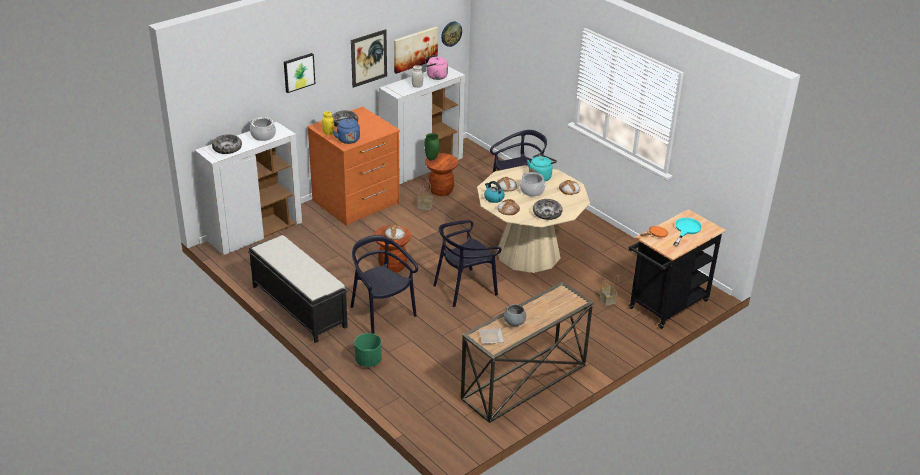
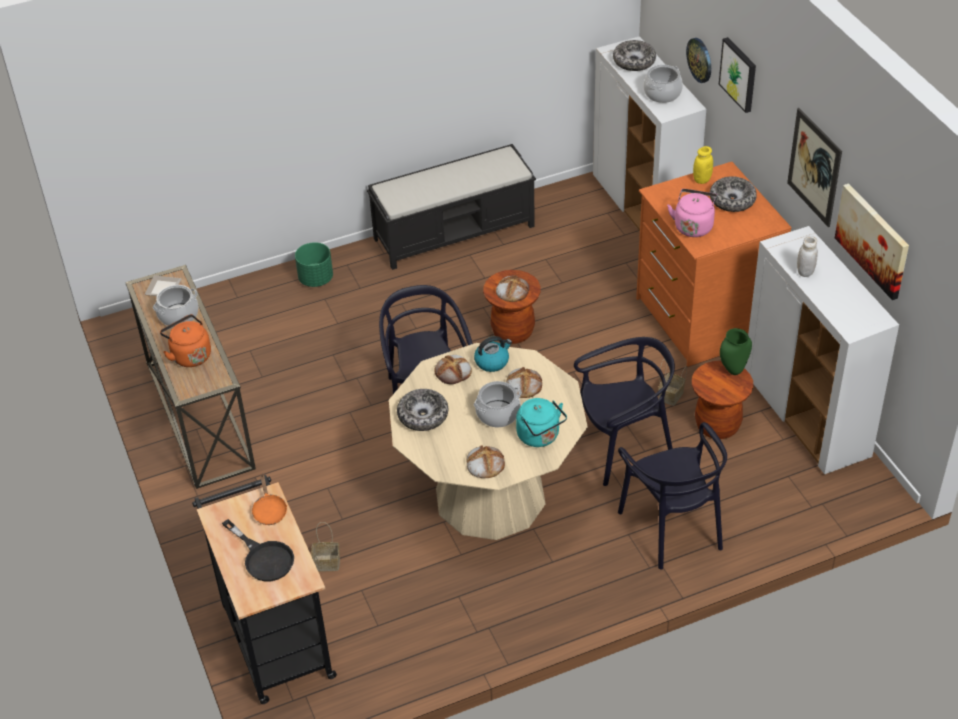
camera: 110 degrees right, 10 degrees up
blue kettle [333,117,360,144] -> none
black chair [351,235,418,334] -> black chair moved to [574,337,675,486]
pink kettle [425,55,448,80] -> pink kettle moved to [667,189,718,237]
wall clock [441,21,462,47] -> wall clock moved to [686,38,711,83]
grey bowl [504,304,526,326] -> cooking pot [153,285,198,326]
turquoise frying pan [673,218,702,246] -> black frying pan [222,519,294,581]
none -> orange kettle [160,314,211,367]

